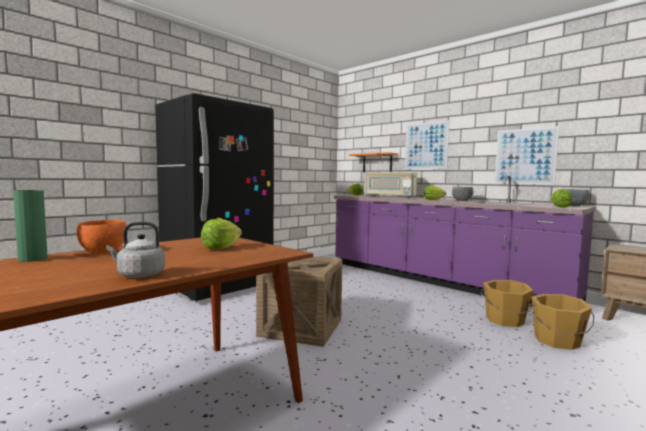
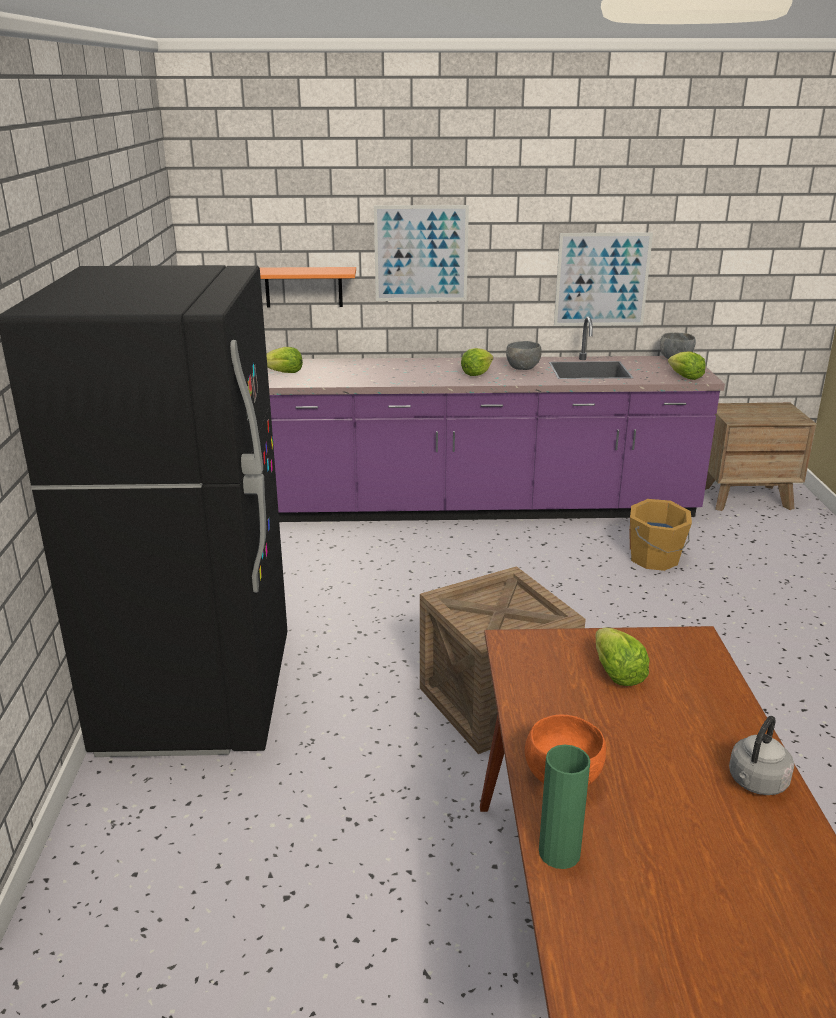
camera: 45 degrees left, 20 degrees up
beige microwave [364,172,417,198] -> none
orange bucket [528,294,594,350] -> none

